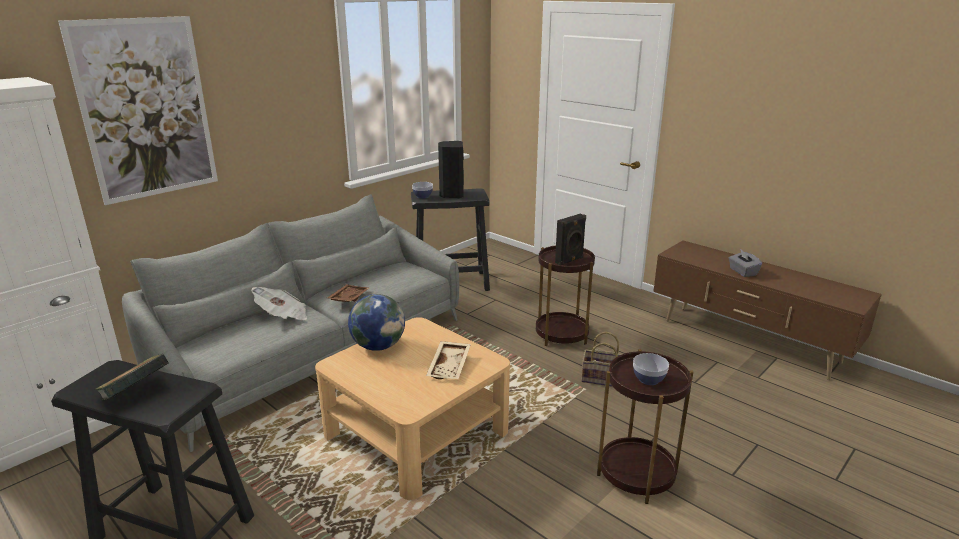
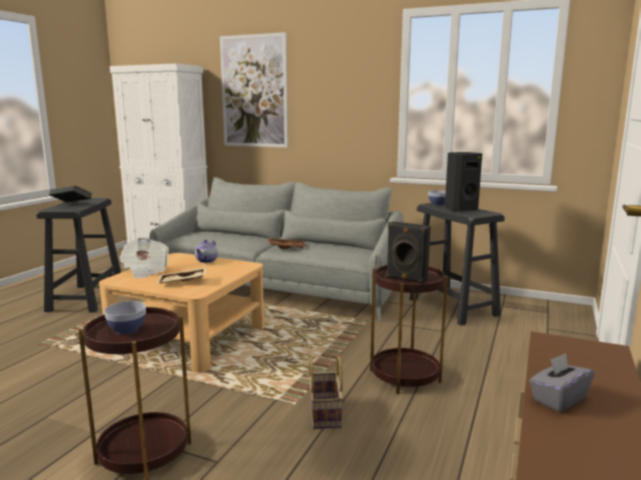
camera: 70 degrees right, 10 degrees down
newspaper [251,287,307,320] -> newspaper moved to [119,237,169,279]
globe [348,294,405,351] -> teapot [195,240,218,263]

